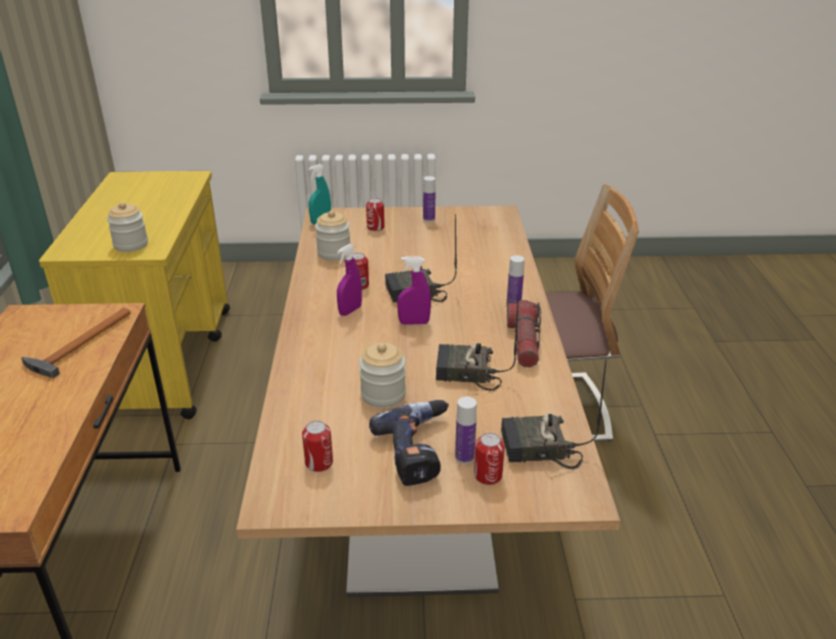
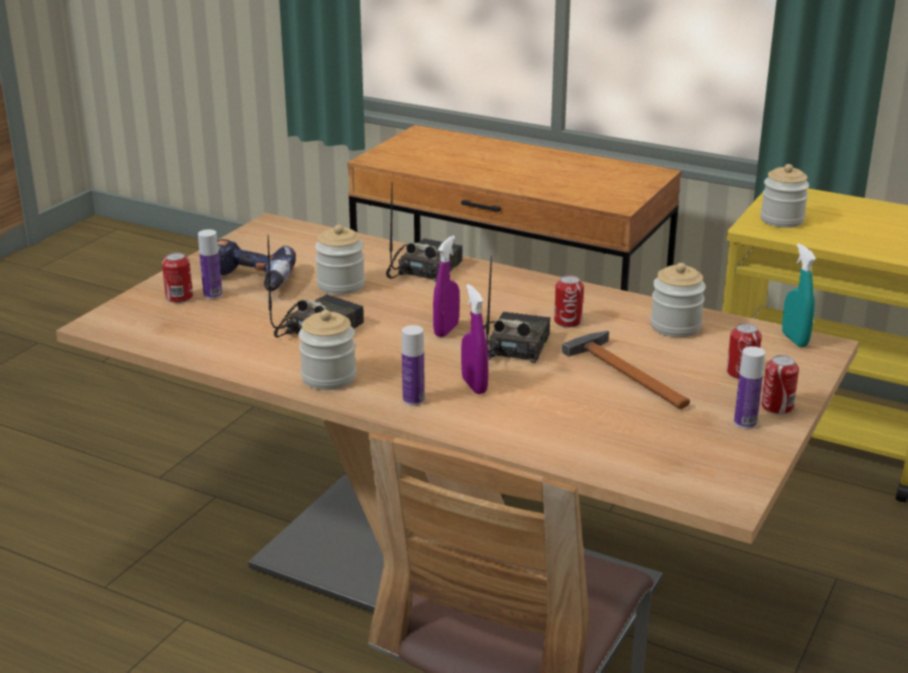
camera: 120 degrees right, 5 degrees down
hammer [21,308,131,378] -> hammer moved to [562,331,690,409]
can [302,421,333,472] -> can moved to [761,355,799,414]
purple spray bottle [337,244,362,316] -> purple spray bottle moved to [461,284,488,394]
radio [501,360,606,469] -> radio moved to [386,185,463,282]
flashlight [507,300,541,367] -> jar [299,310,356,390]

